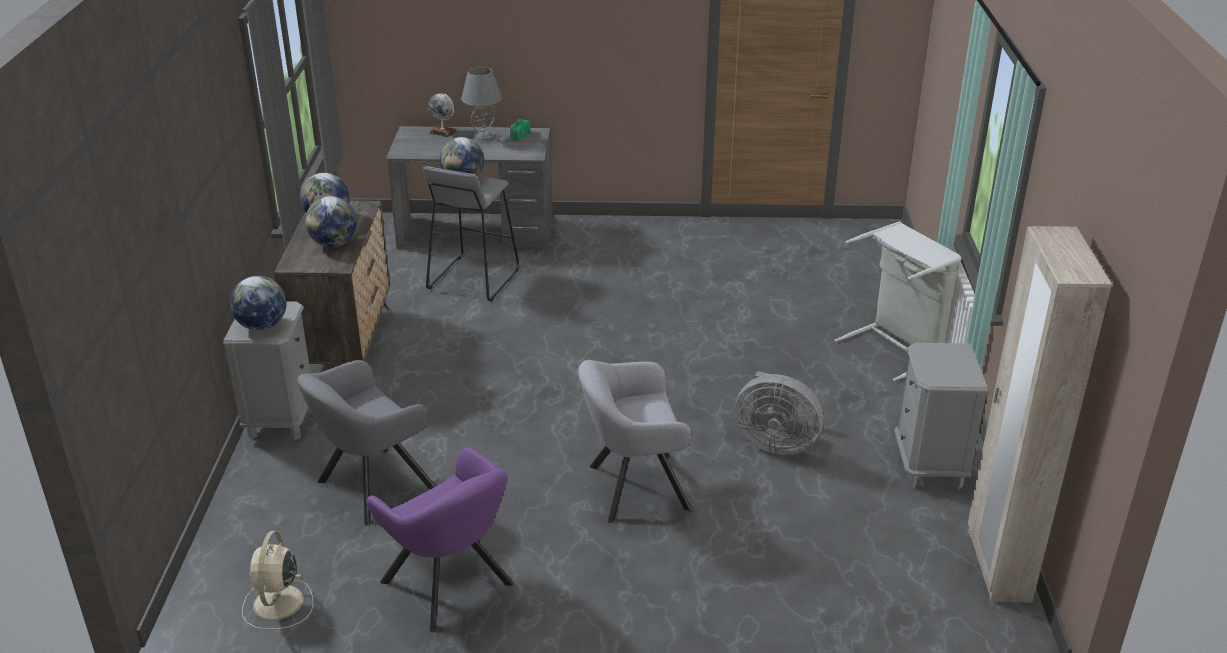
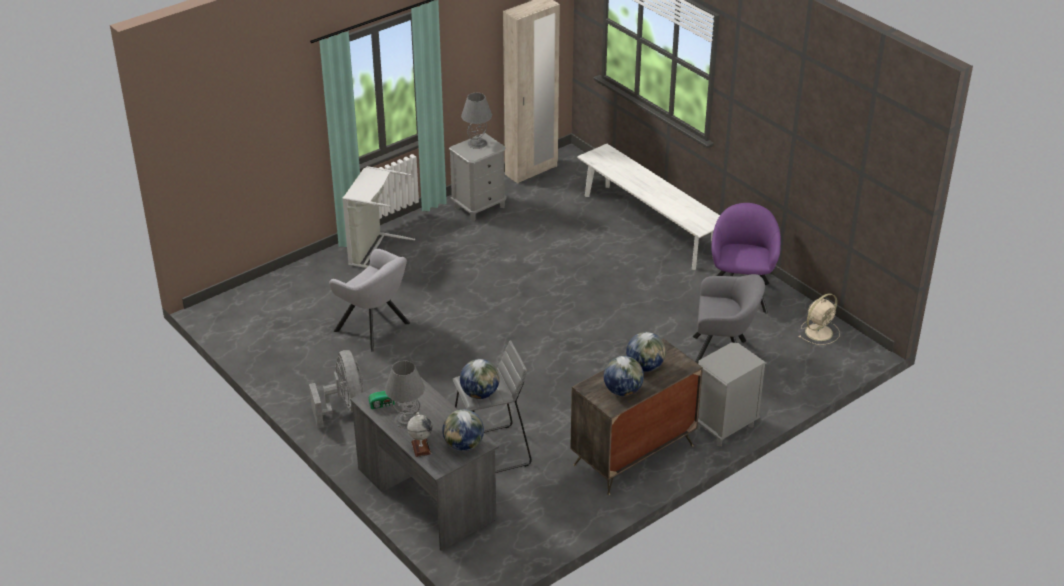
camera: 130 degrees left, 5 degrees up
globe [230,276,286,331] -> globe moved to [442,409,484,451]
grey armchair [578,360,692,523] -> grey armchair moved to [329,249,410,351]
grey fan [735,371,824,455] -> grey fan moved to [309,350,364,428]
none -> grey table lamp [461,93,492,149]
none -> white bench [577,144,720,270]

